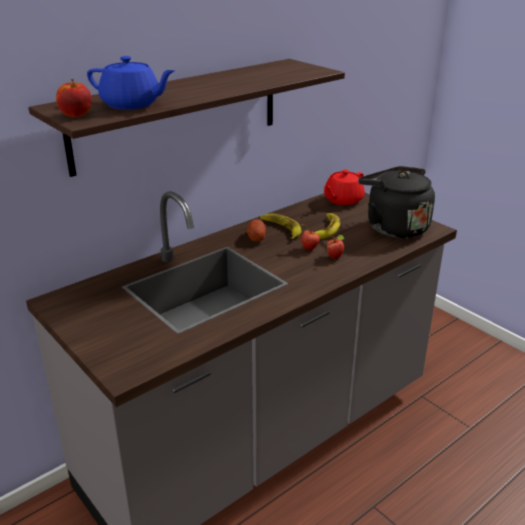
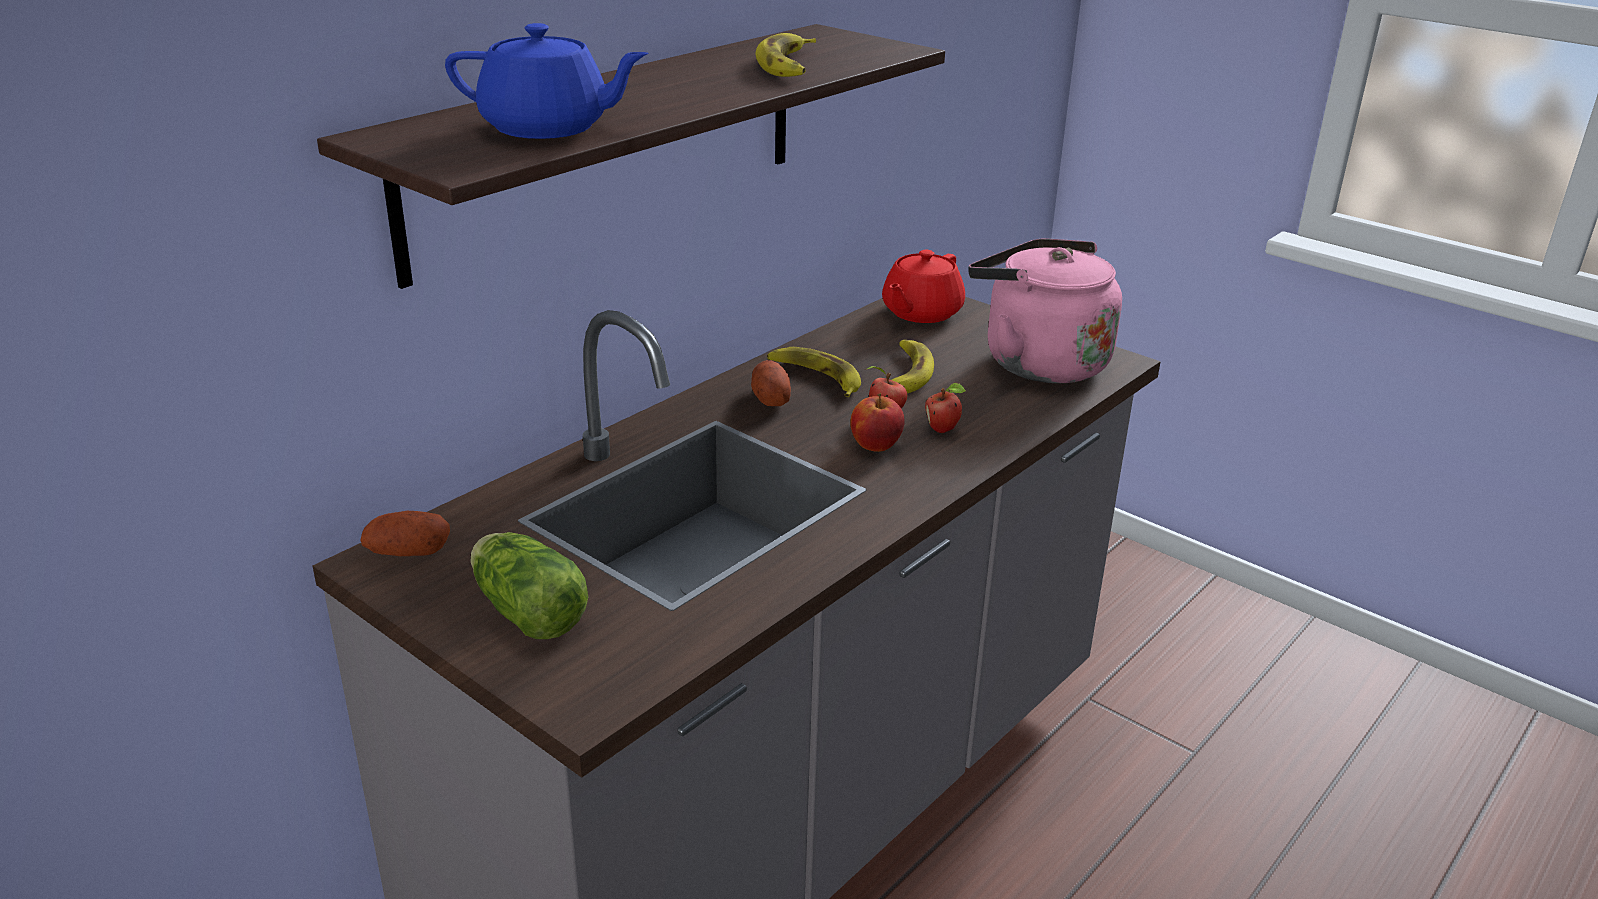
camera: 10 degrees left, 0 degrees up
apple [56,79,92,117] -> apple moved to [850,393,905,452]
black kettle [359,166,435,238] -> pink kettle [968,238,1122,383]
none -> potato [360,511,450,556]
none -> lettuce [470,532,588,639]
none -> banana [756,33,816,77]

